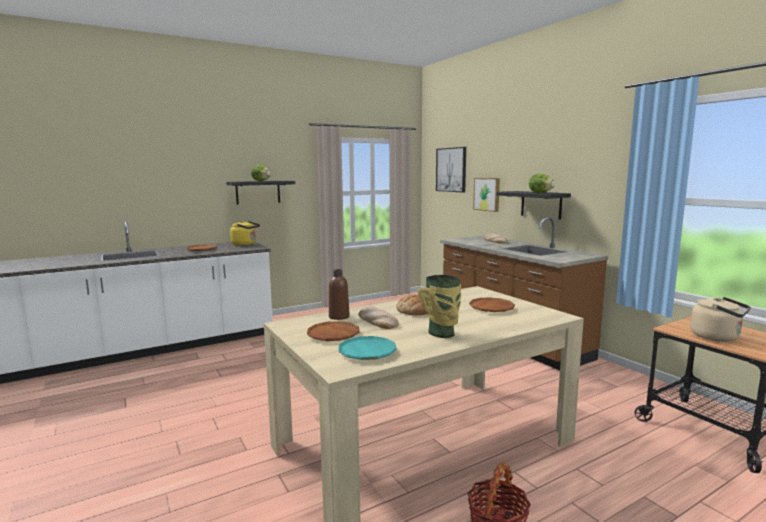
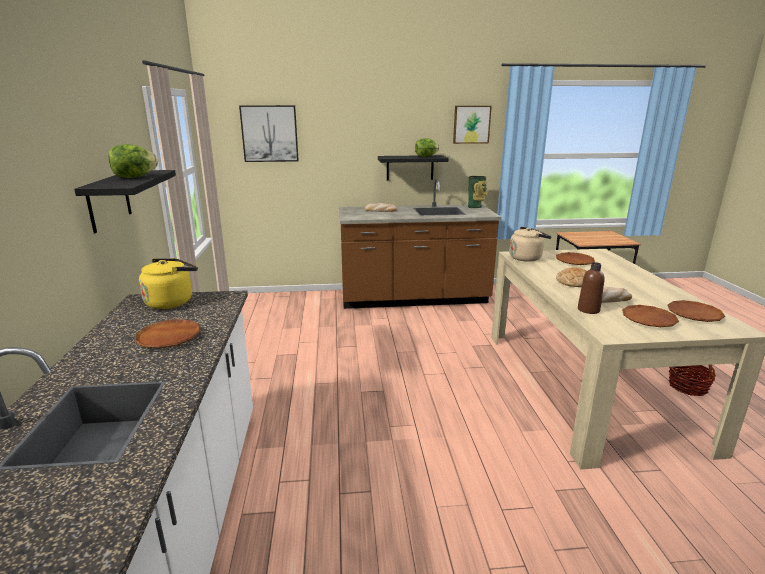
camera: 65 degrees left, 10 degrees up
turquoise plate [339,336,397,360] -> brown plate [668,300,725,322]
vase [418,275,462,338] -> vase moved to [468,176,487,208]
picture [473,178,500,212] -> picture moved to [453,106,492,144]
beige kettle [690,297,751,342] -> beige kettle moved to [509,227,552,262]

